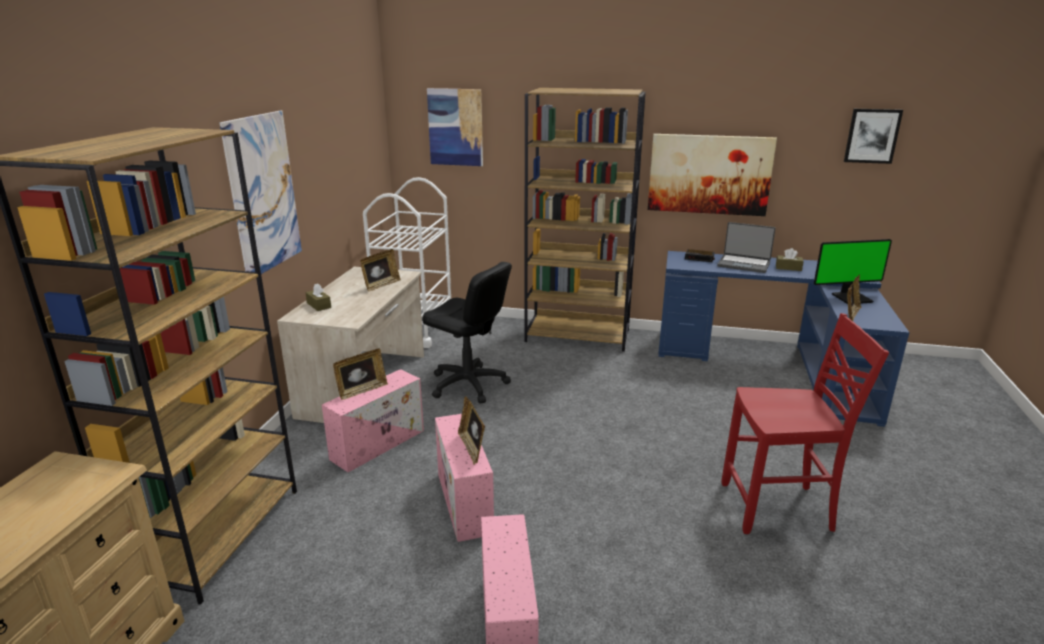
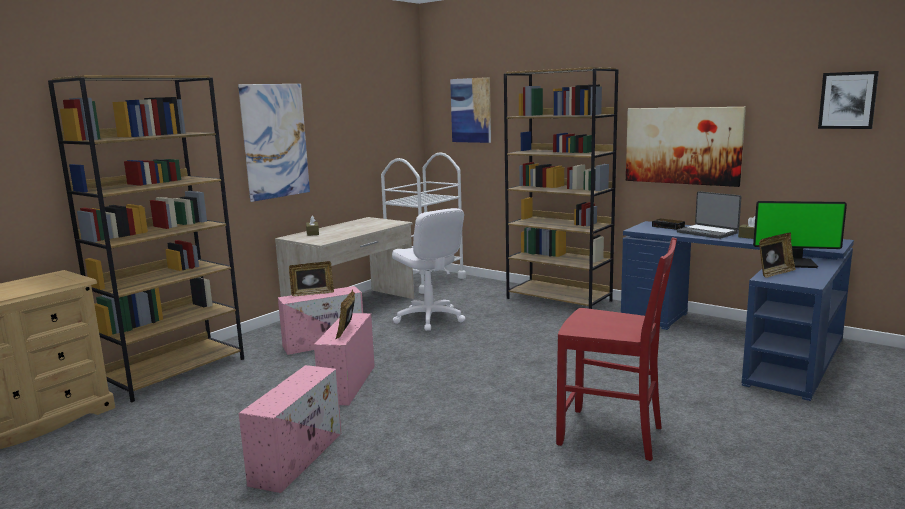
camera: 25 degrees right, 10 degrees down
picture frame [360,249,401,291] -> none
black office chair [422,262,512,403] -> white office chair [392,208,466,331]

